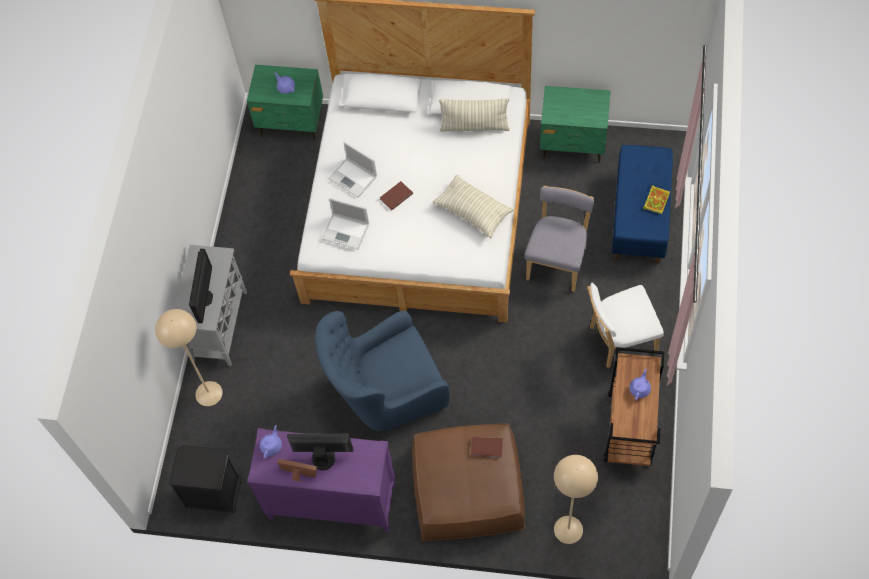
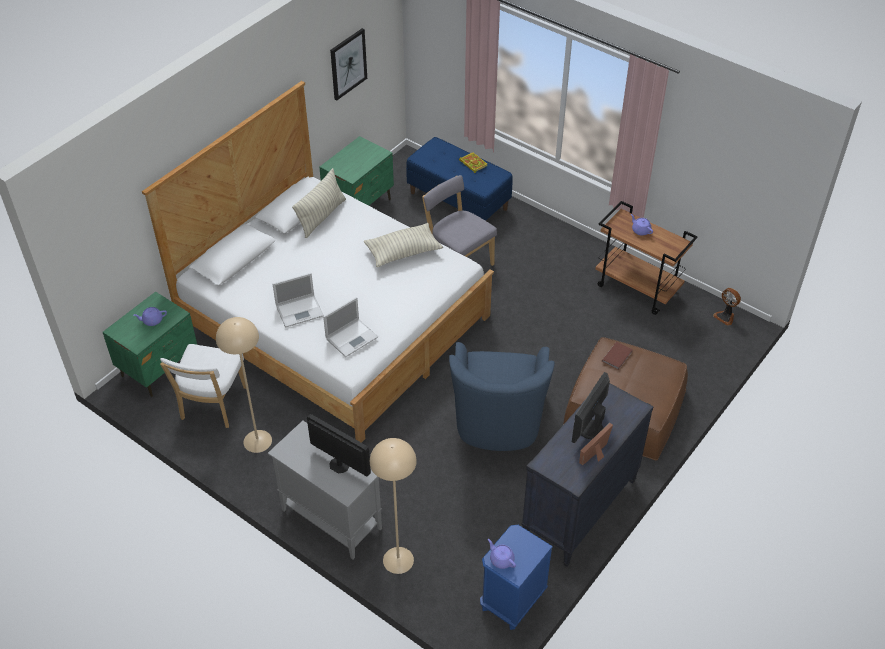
camera: 65 degrees left, 15 degrees down
black nightstand [169,445,242,513] -> blue nightstand [480,525,553,630]
purple dresser [247,428,396,532] -> black dresser [521,383,654,567]
purple teapot [260,425,282,459] -> purple teapot moved to [488,539,516,569]
brown book [380,181,413,210] -> none
beige floor lamp [554,455,598,544] -> beige floor lamp moved to [216,317,272,453]
white chair [588,283,664,368] -> white chair moved to [160,344,246,428]
none -> picture [330,28,367,101]
none -> fan [713,288,741,326]

